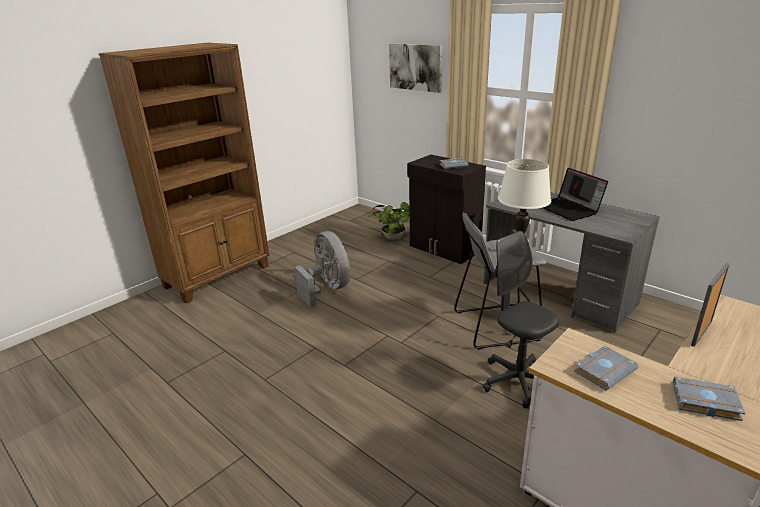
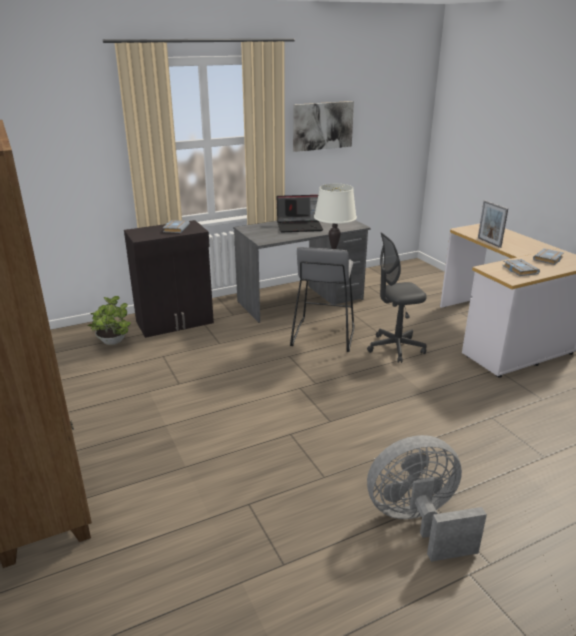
camera: 70 degrees left, 0 degrees up
grey fan [295,231,350,307] -> grey fan moved to [367,435,487,562]
picture [389,43,442,93] -> picture moved to [293,101,354,152]

